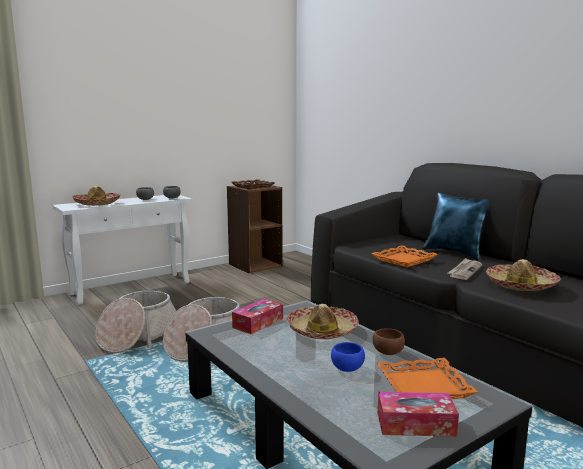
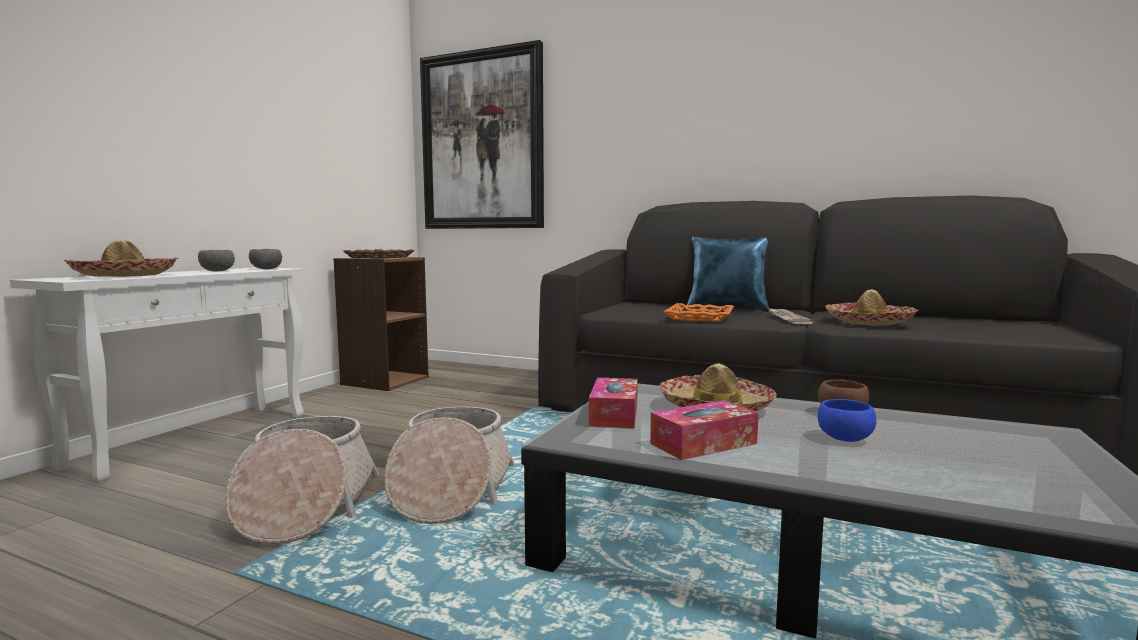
camera: 30 degrees left, 5 degrees down
orange tray [377,358,478,399] -> none
tissue box [378,392,459,437] -> tissue box moved to [650,400,759,460]
none -> picture [420,40,544,229]

